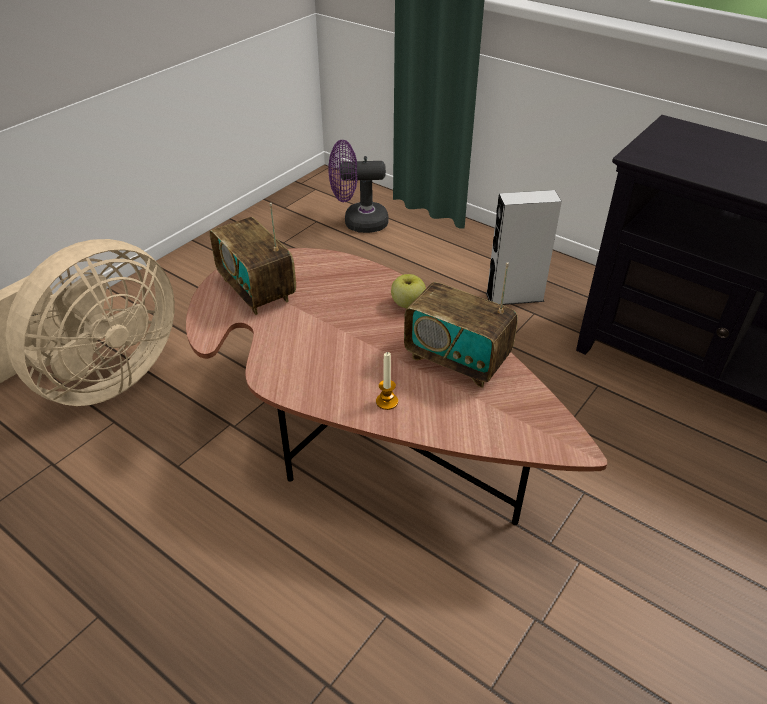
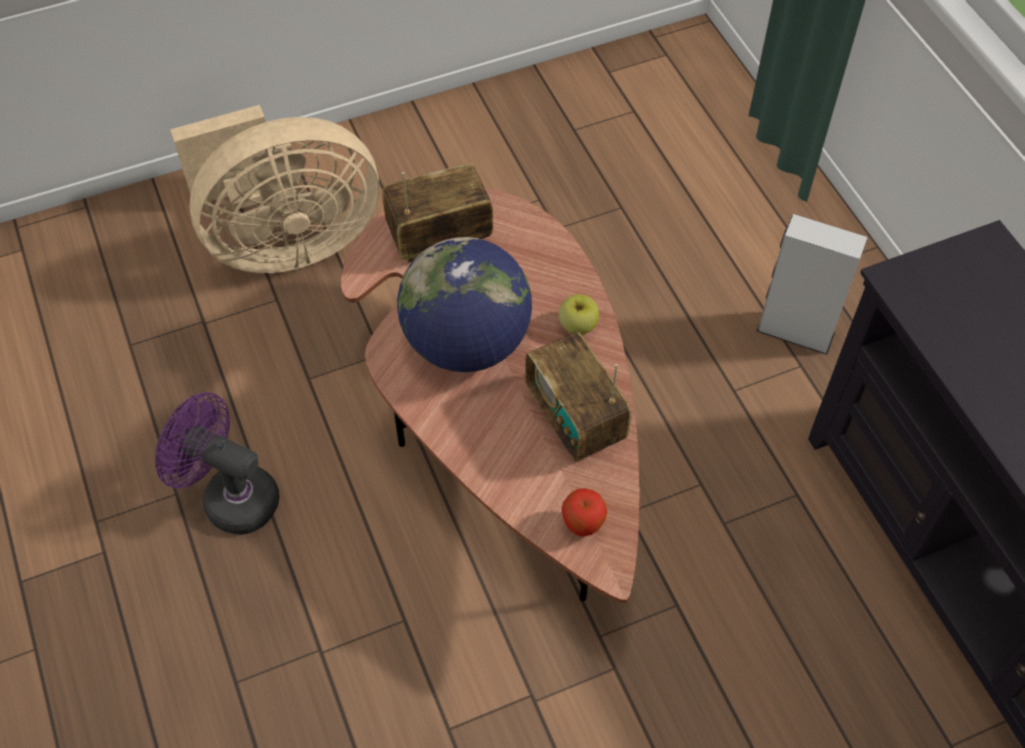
camera: 30 degrees right, 15 degrees up
radio [209,203,296,315] -> radio turned 75 degrees clockwise [382,163,493,263]
purple fan [328,140,388,233] -> purple fan moved to [155,392,280,535]
candle [376,352,398,410] -> none
none -> globe [397,237,532,372]
none -> apple [562,488,607,537]

